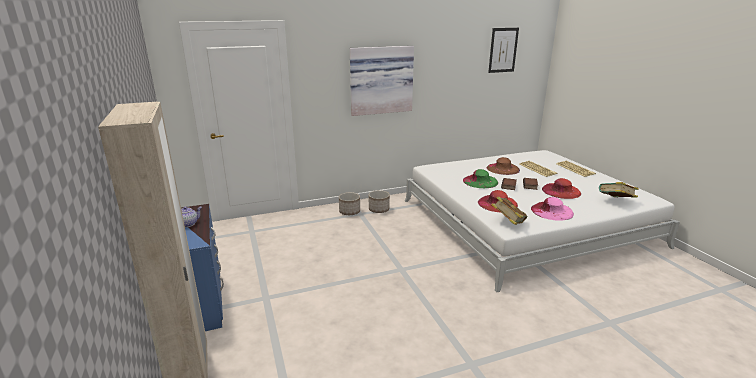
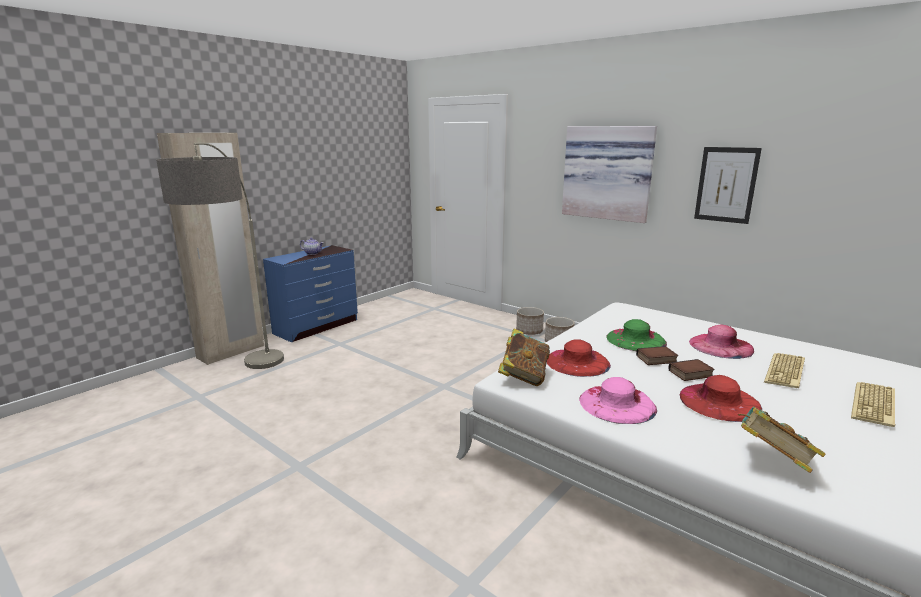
camera: 60 degrees right, 5 degrees down
brown hat [487,157,520,175] -> pink hat [689,325,754,359]
picture [488,28,519,73] -> picture moved to [694,147,762,224]
none -> floor lamp [156,143,284,369]

